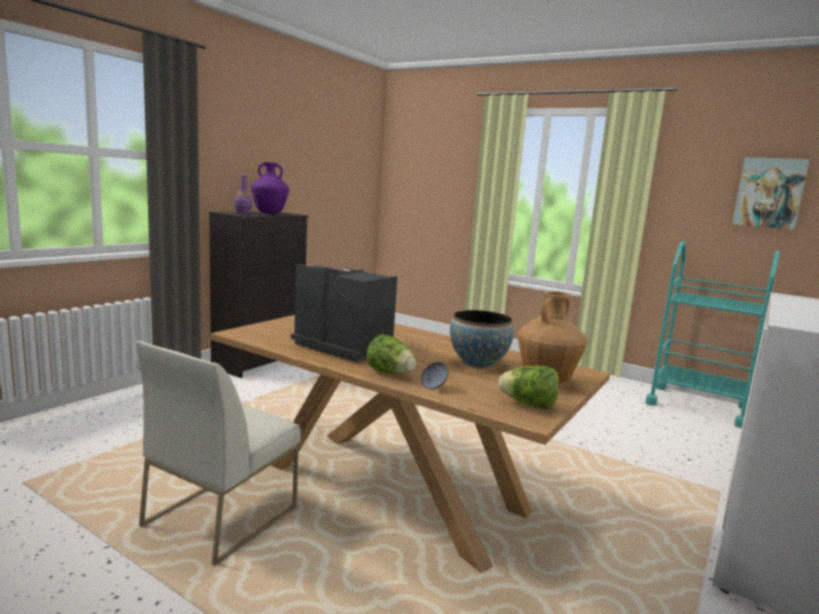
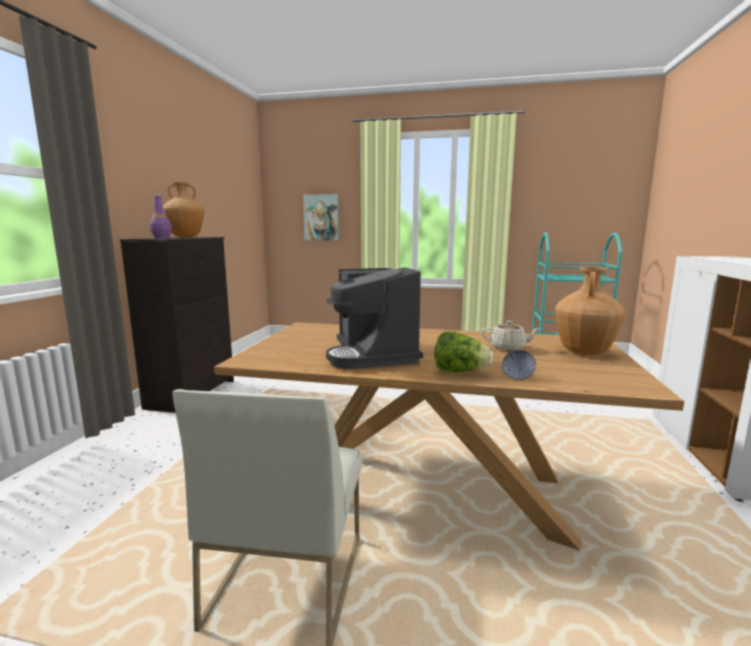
camera: 20 degrees left, 0 degrees up
purple vase [251,162,289,214] -> brown vase [163,182,205,238]
coffee machine [291,264,397,362] -> coffee machine turned 120 degrees counterclockwise [326,267,423,369]
bowl [450,310,514,369] -> beige teapot [481,321,541,351]
lettuce [498,366,559,409] -> none
picture [732,157,810,230] -> picture moved to [303,194,339,240]

